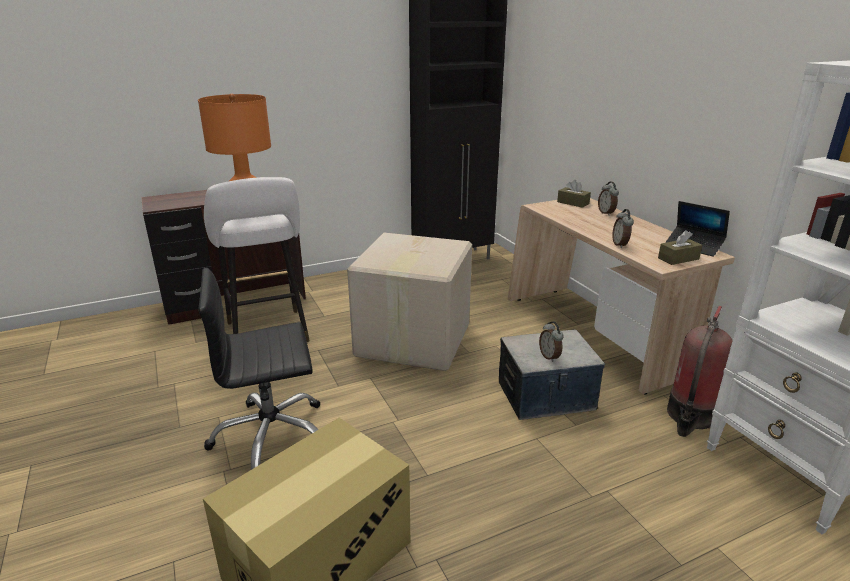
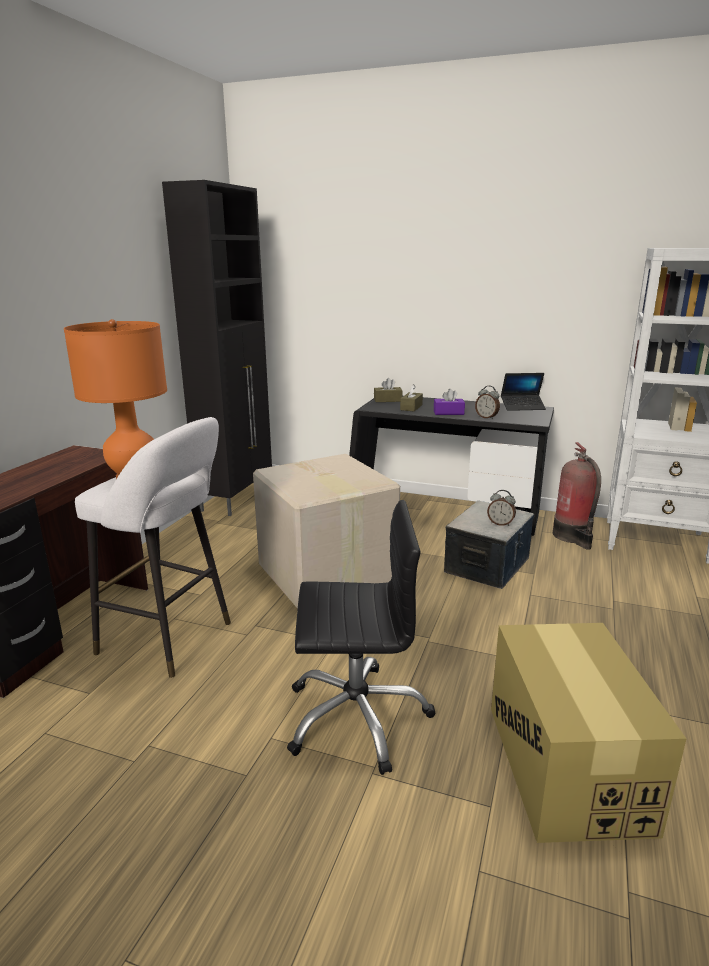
camera: 45 degrees left, 5 degrees down
black office chair [198,268,320,470] -> black office chair turned 120 degrees counterclockwise [287,500,435,775]
beige desk [508,198,735,394] -> black desk [349,396,554,536]
alarm clock [598,182,619,216] -> none
brown tissue box [658,230,702,265] -> brown tissue box moved to [400,384,423,411]
none -> purple tissue box [434,389,465,415]

